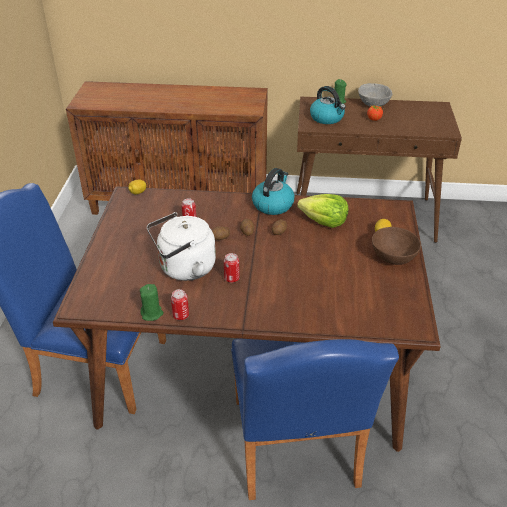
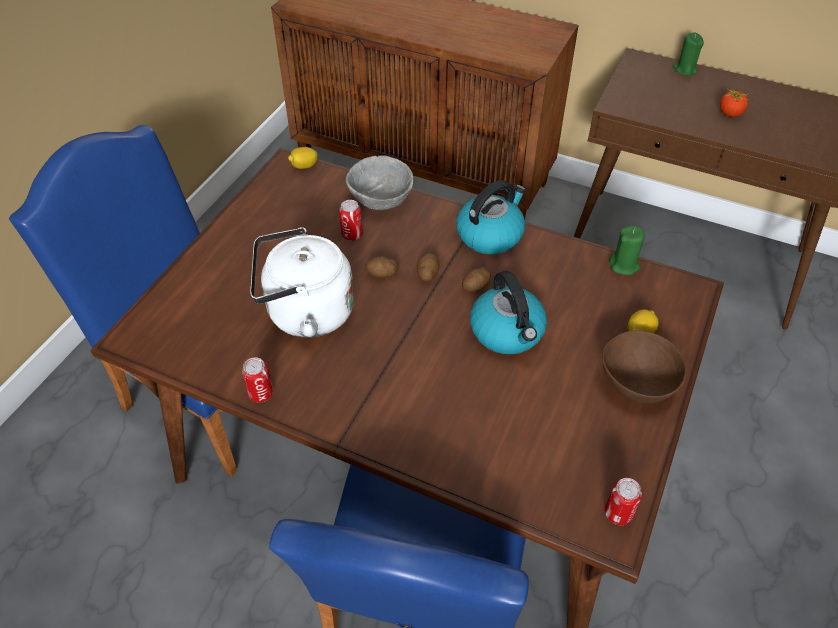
camera: 20 degrees right, 10 degrees up
green candle [140,284,163,321] -> green candle moved to [609,225,645,275]
can [224,253,240,283] -> can moved to [605,478,642,525]
lettuce [297,194,349,228] -> none
kettle [310,86,346,124] -> kettle moved to [470,271,547,354]
grey bowl [358,83,393,107] -> grey bowl moved to [346,156,413,210]

